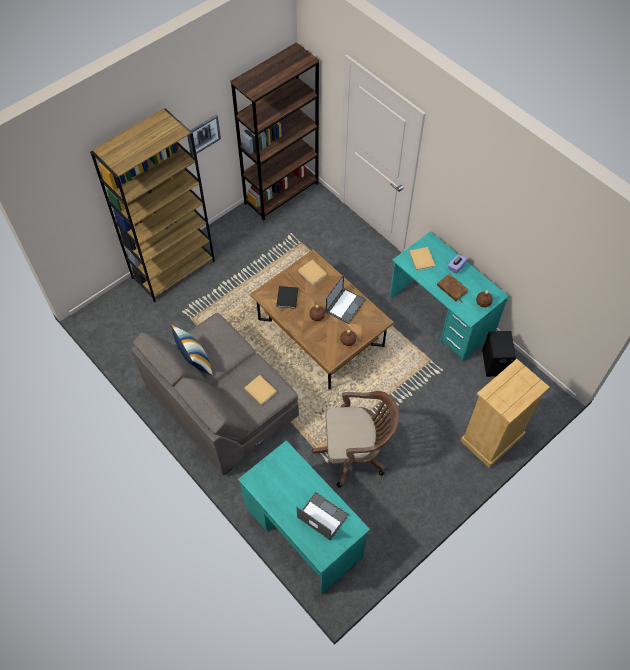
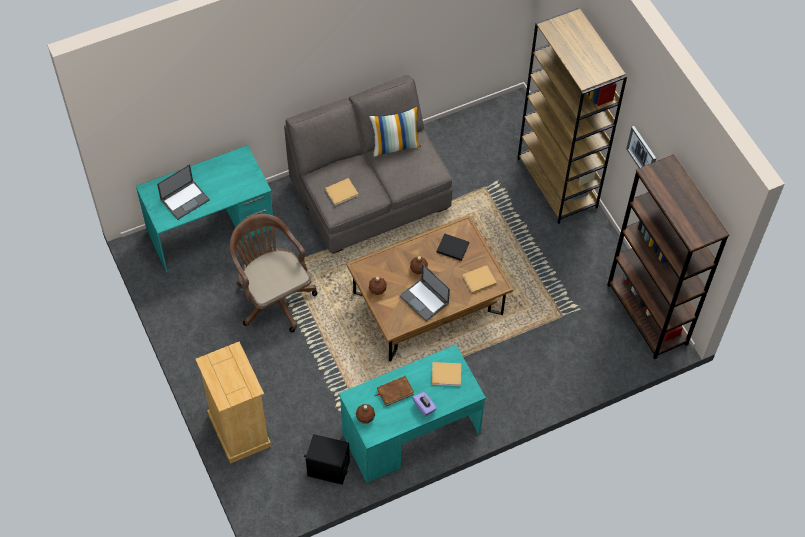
camera: 105 degrees right, 0 degrees up
brown office chair [312,391,399,487] -> brown office chair turned 135 degrees clockwise [230,214,317,333]

